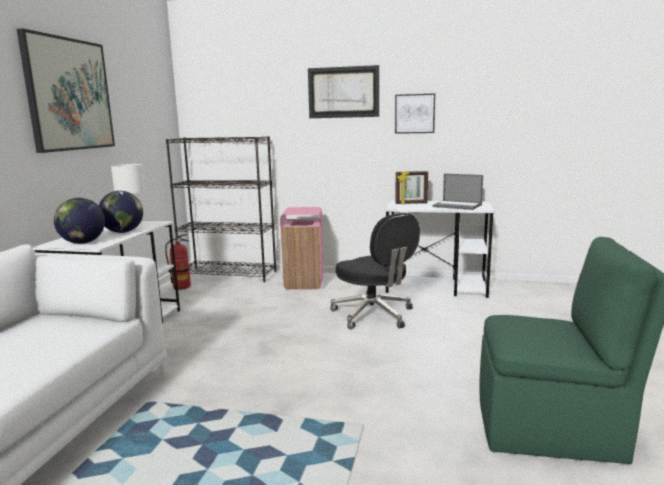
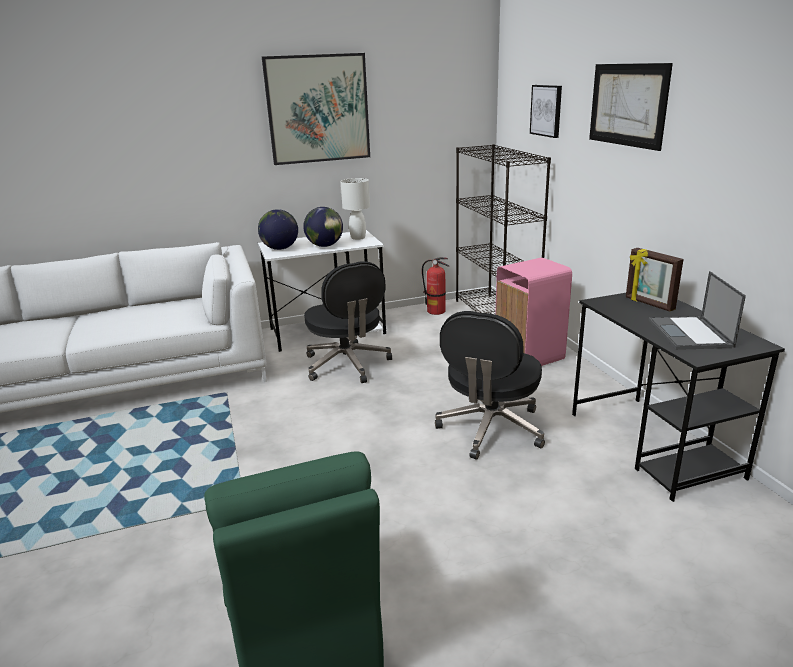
camera: 60 degrees right, 10 degrees up
white desk [384,200,495,298] -> black desk [572,293,785,502]
picture [395,93,435,134] -> picture moved to [530,85,562,138]
none -> black office chair [304,261,392,383]

